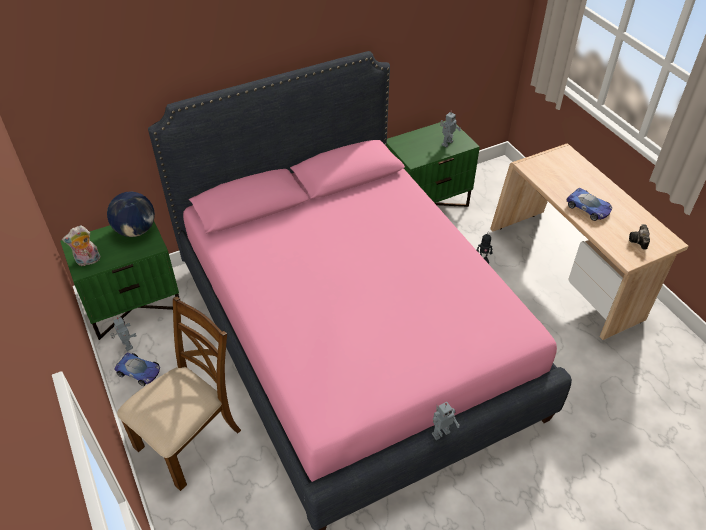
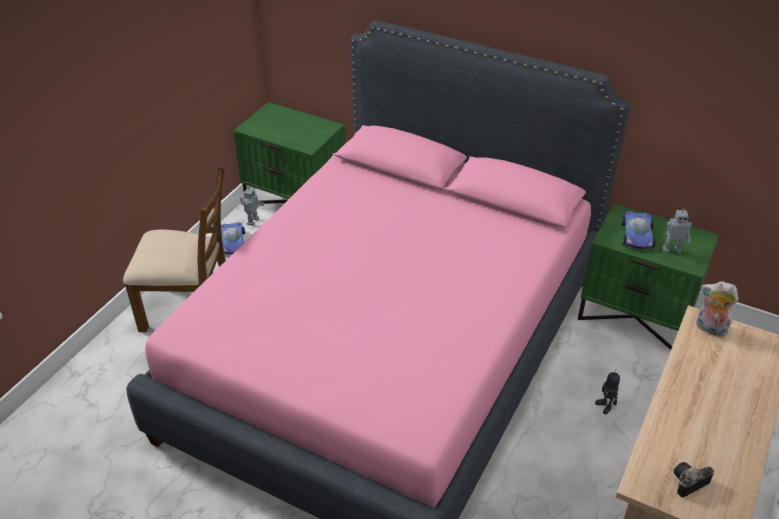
camera: 55 degrees right, 5 degrees down
plush toy [62,225,100,266] -> plush toy moved to [696,281,738,337]
globe [107,192,155,237] -> none
toy robot [432,402,459,440] -> none
toy car [566,188,612,221] -> toy car moved to [621,211,656,249]

